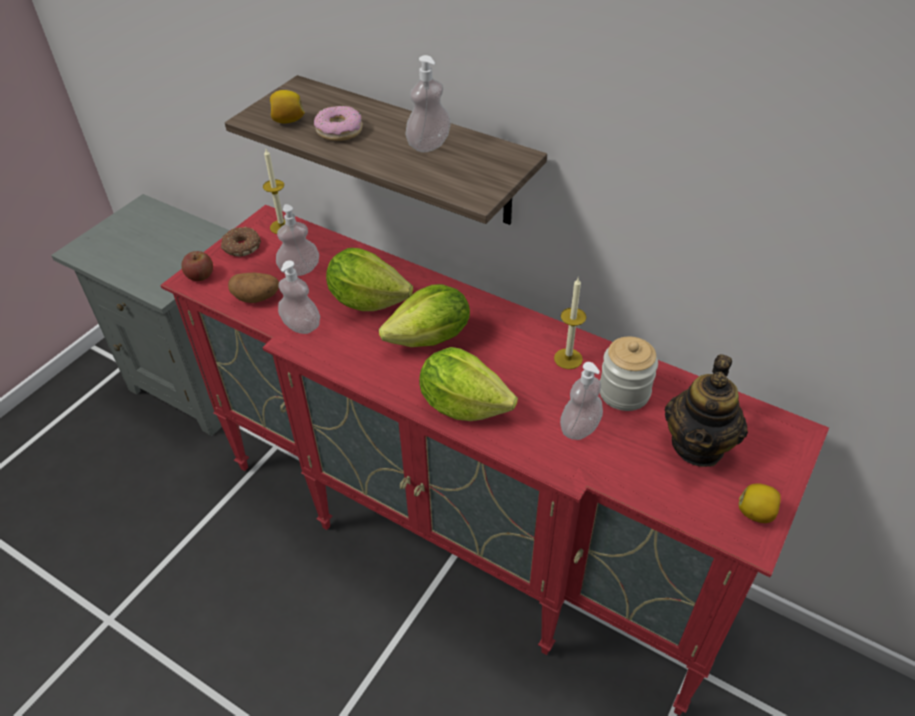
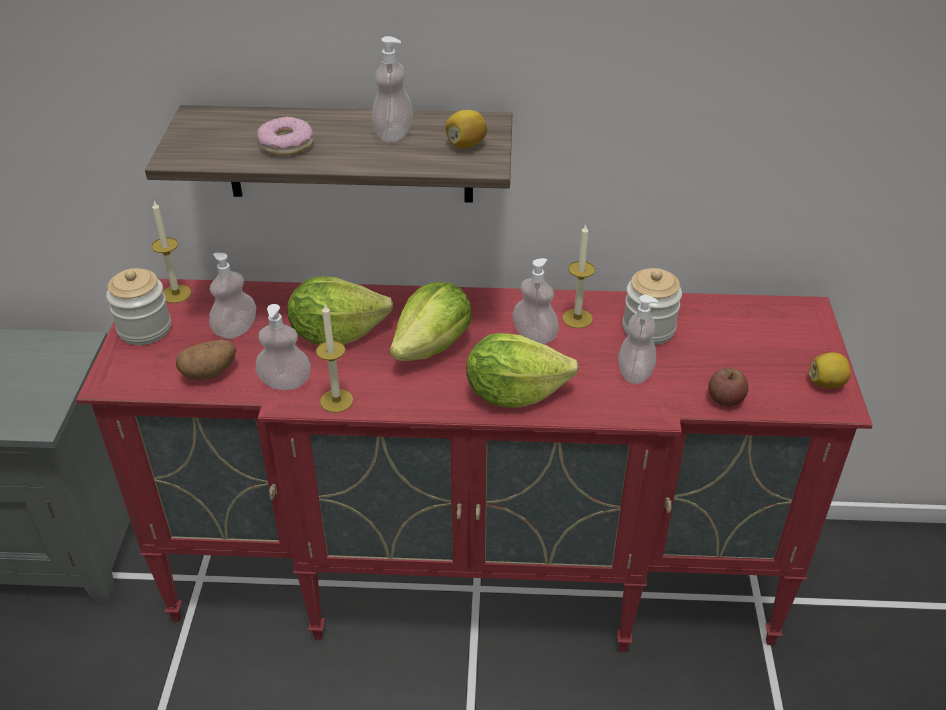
camera: 30 degrees left, 5 degrees down
apple [181,251,213,281] -> apple moved to [708,368,748,407]
donut [221,227,261,256] -> jar [106,268,171,345]
lemon [270,90,305,123] -> lemon moved to [445,110,487,149]
teapot [665,354,748,467] -> none
none -> candle [316,304,353,413]
none -> soap dispenser [512,258,559,344]

